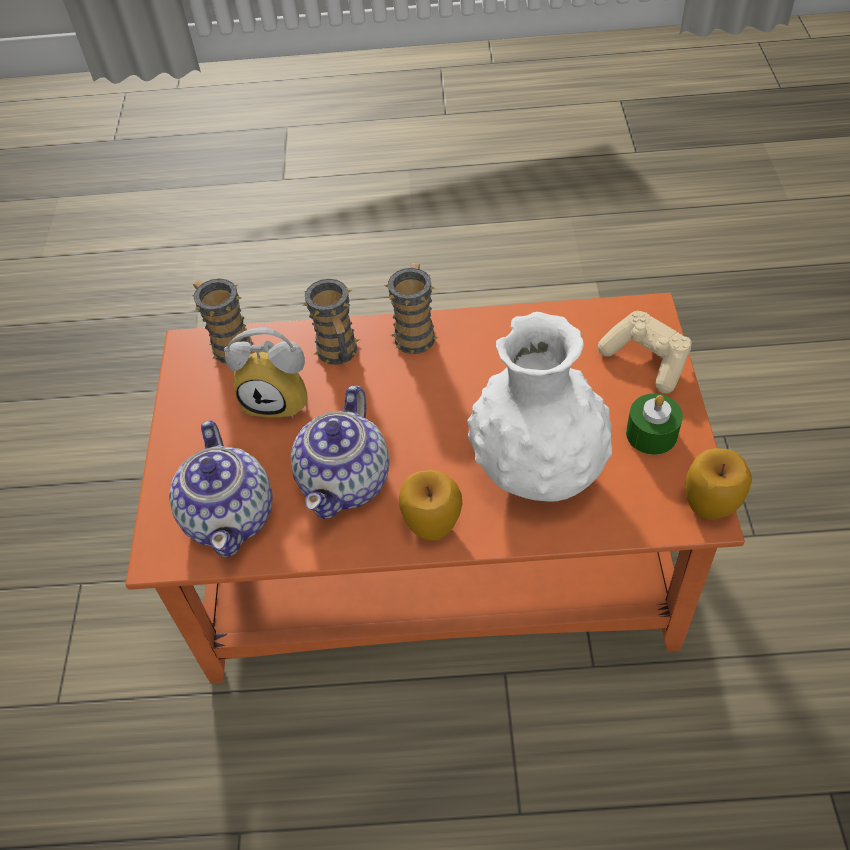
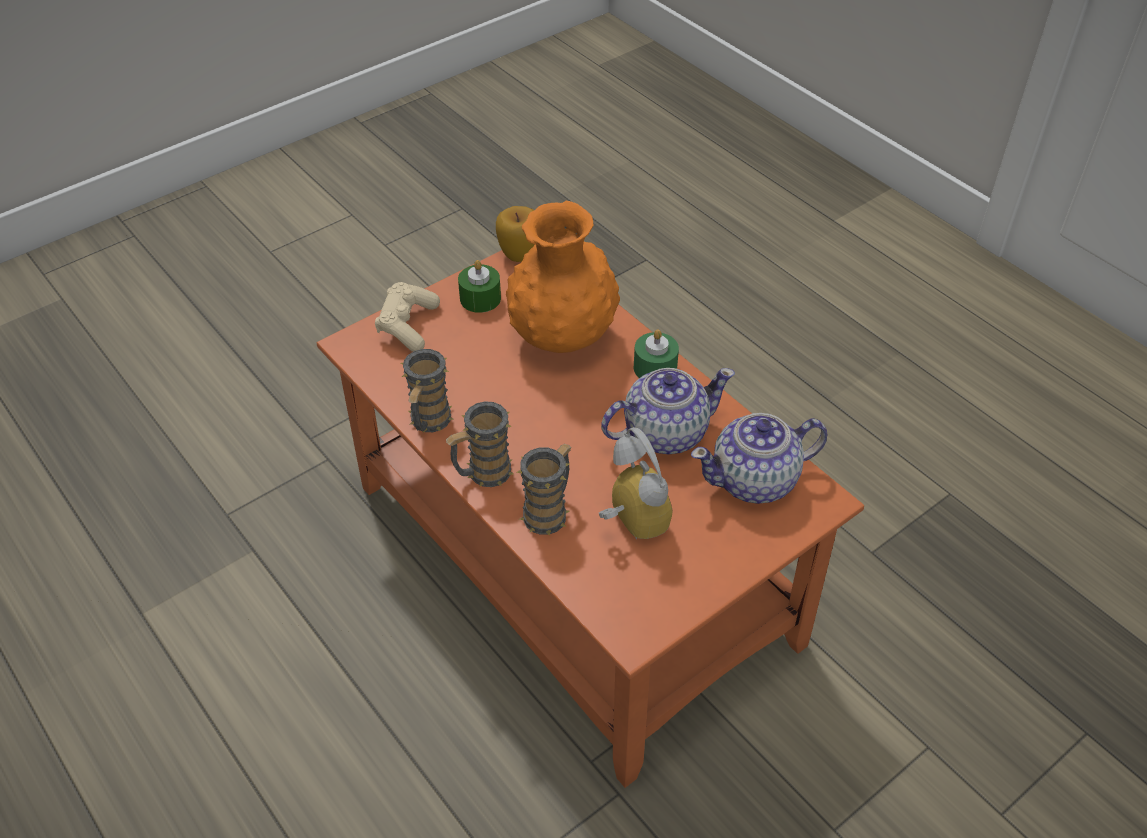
camera: 130 degrees left, 5 degrees down
teapot [169,420,273,557] -> teapot turned 150 degrees counterclockwise [691,413,828,504]
mug [192,278,253,363] -> mug moved to [401,349,453,433]
apple [399,470,462,541] -> green candle [634,329,679,378]
white vase [467,312,612,502] -> orange vase [506,201,620,353]

